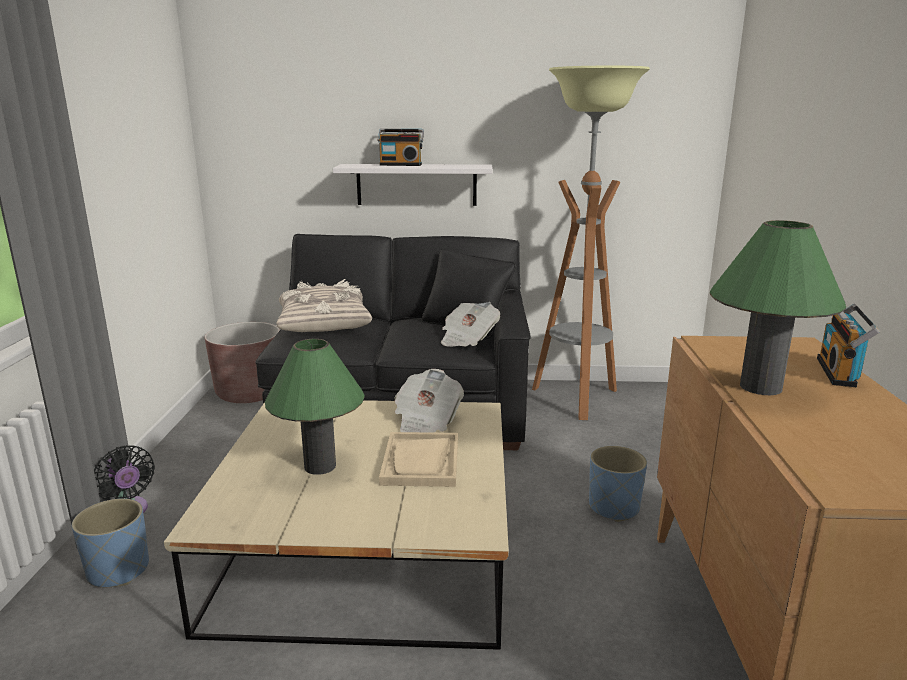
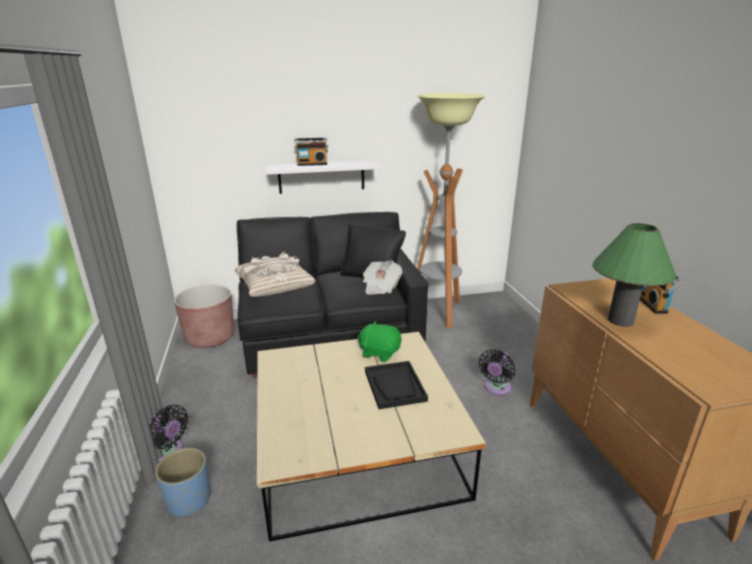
camera: 15 degrees left, 5 degrees up
green table lamp [265,339,365,475] -> none
beige tray [379,432,458,487] -> black tray [365,361,428,409]
newspaper [394,369,464,433] -> green plush toy [357,321,401,362]
blue planter [589,446,647,522] -> black fan [479,349,515,395]

